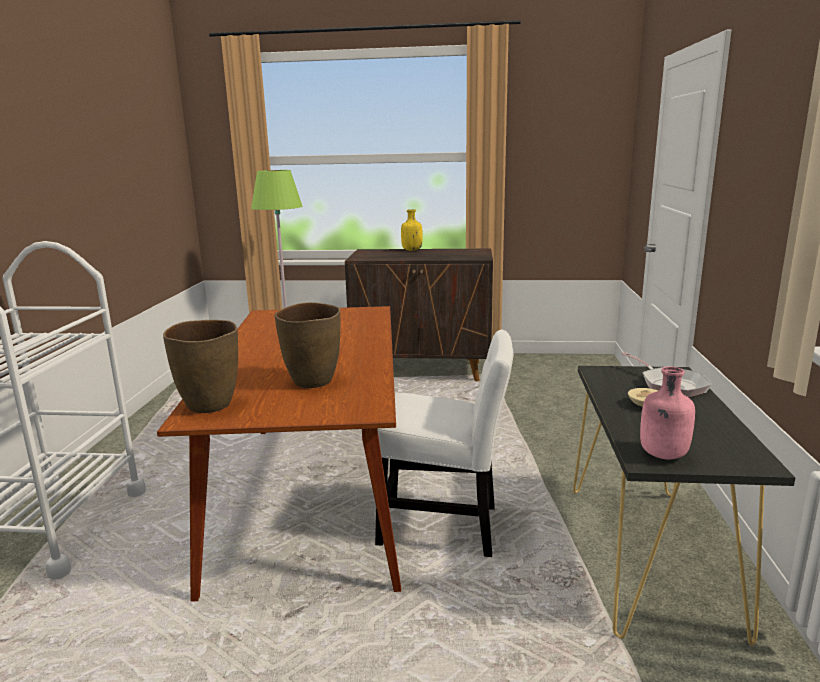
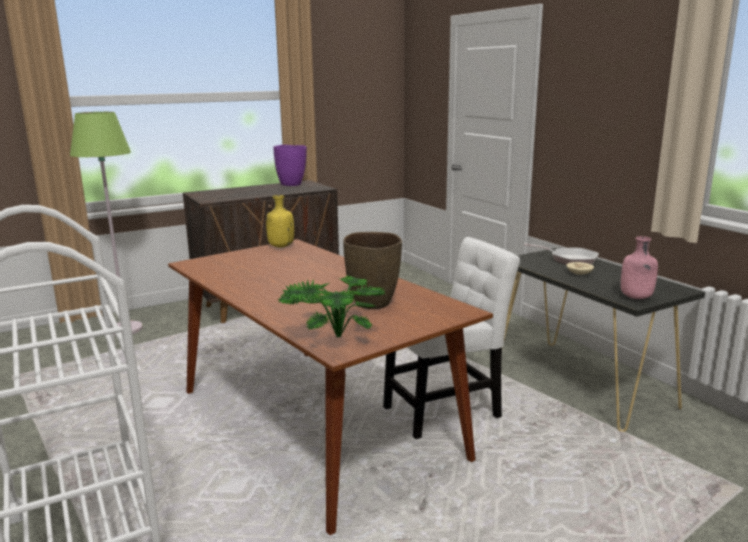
camera: 35 degrees left, 0 degrees up
brown vase [163,320,238,413] -> potted plant [278,276,385,337]
yellow bottle [401,209,423,251] -> yellow bottle moved to [266,195,294,247]
none -> purple vase [273,145,307,186]

